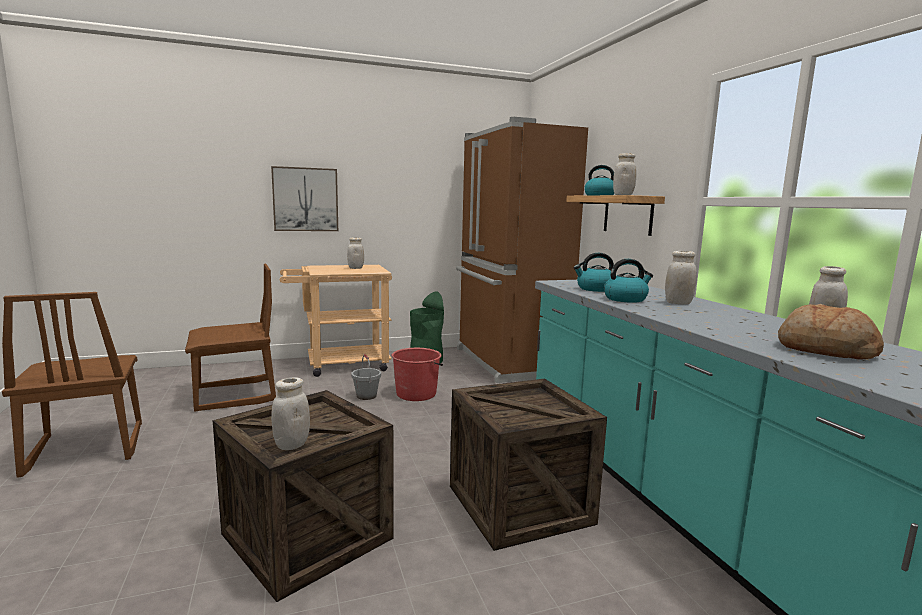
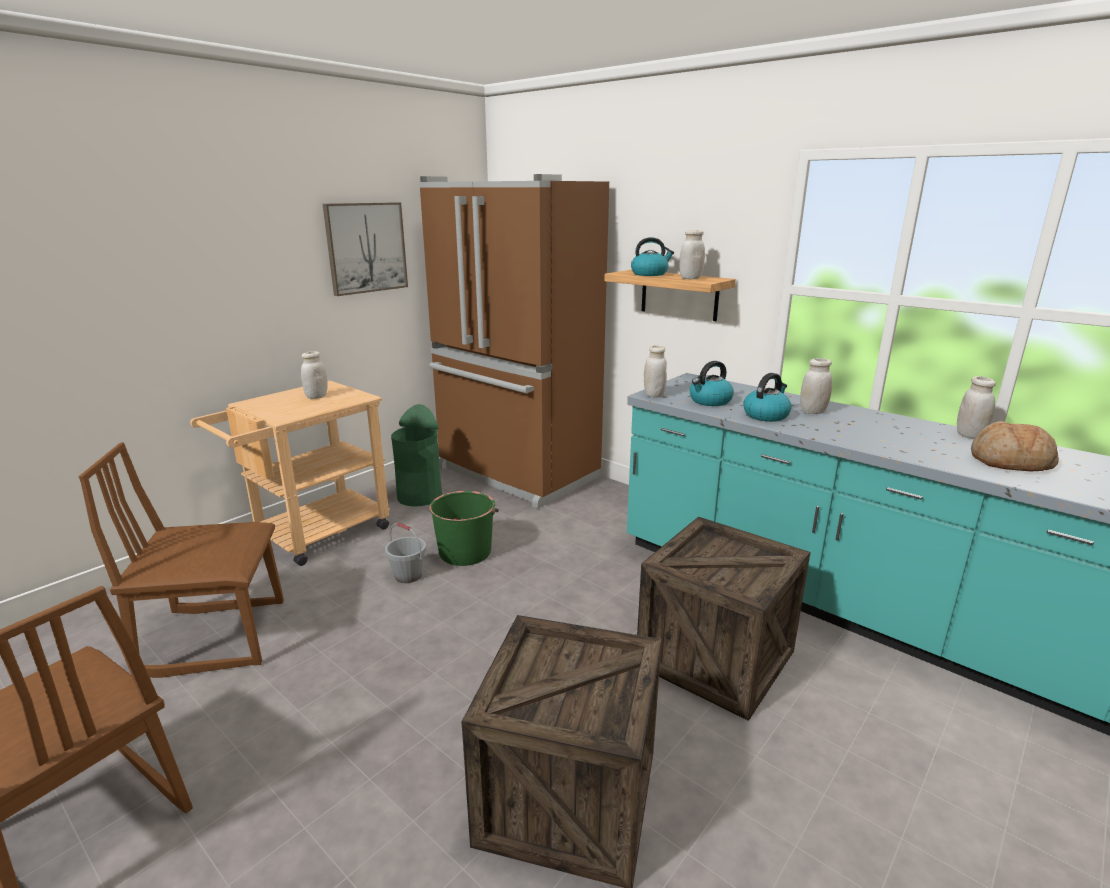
camera: 30 degrees left, 10 degrees up
brown chair [185,264,276,412] -> brown chair turned 135 degrees counterclockwise [79,442,284,678]
picture [271,166,338,231] -> picture moved to [323,202,408,296]
white jar [271,377,310,450] -> white jar moved to [644,345,667,398]
red bucket [392,348,443,401] -> green bucket [429,491,499,566]

